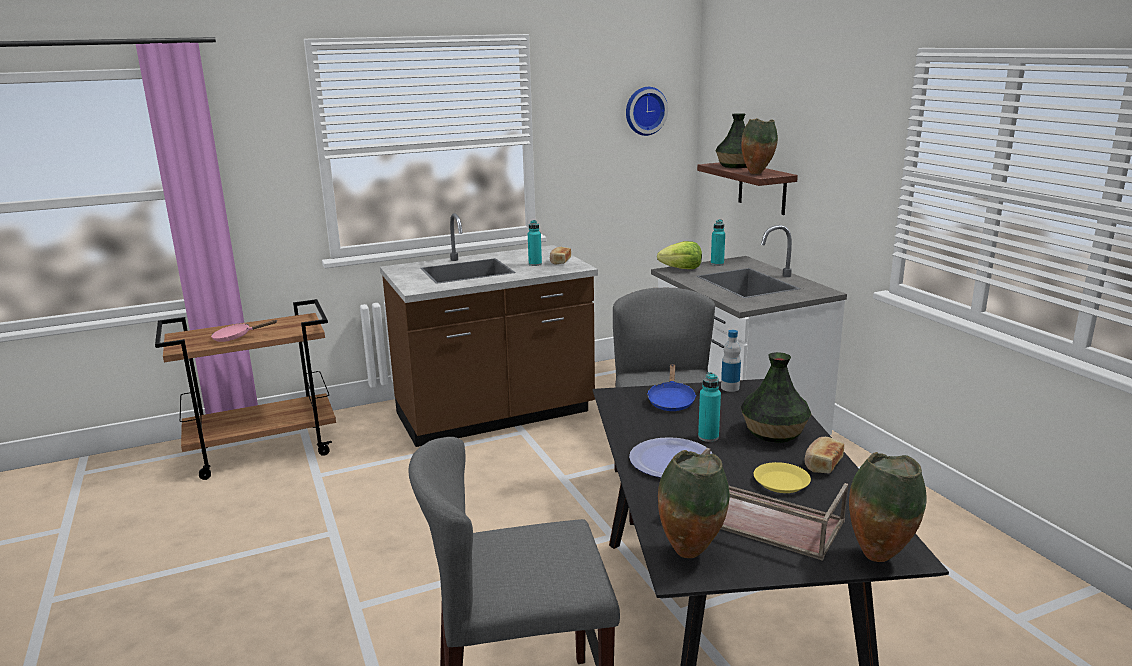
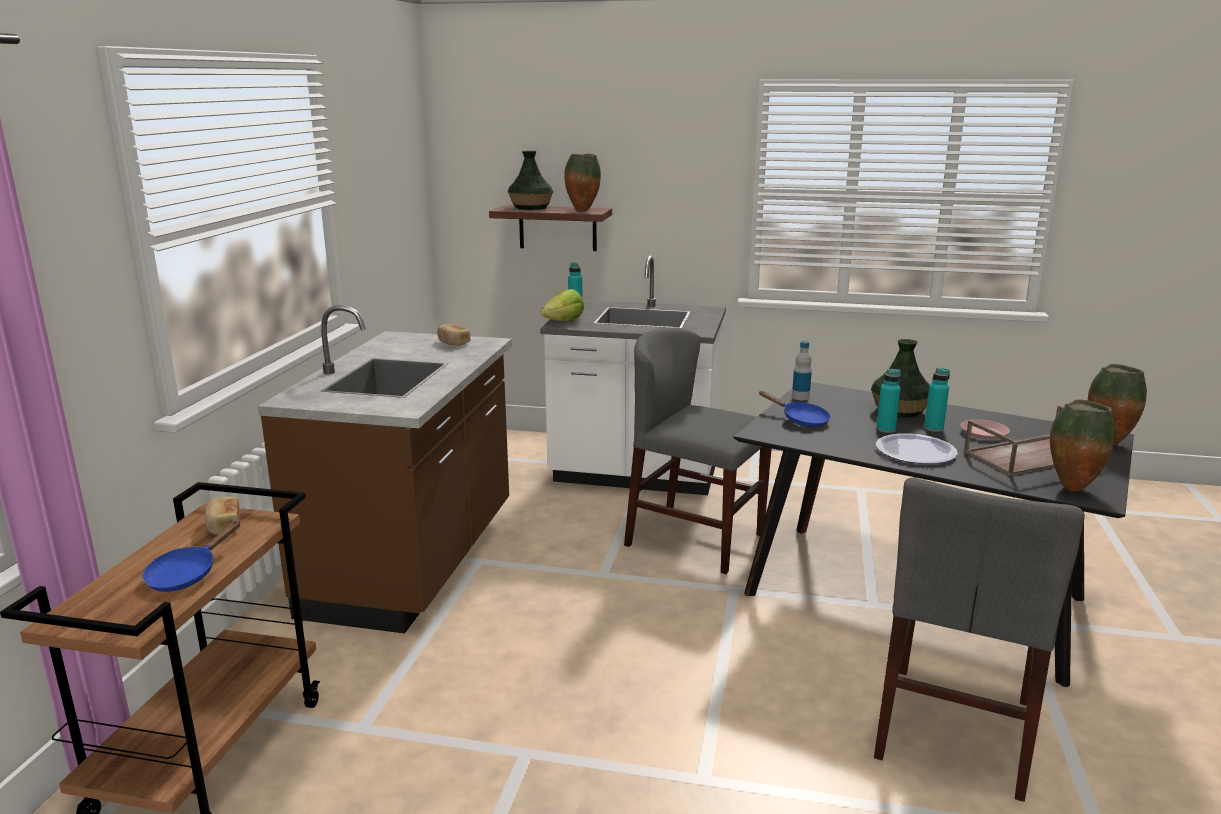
camera: 55 degrees left, 0 degrees up
pink frying pan [211,320,277,342] -> blue frying pan [142,521,240,592]
turquoise bottle [528,220,542,266] -> turquoise bottle moved to [924,368,950,432]
wall clock [626,87,668,136] -> none
yellow plate [754,462,811,493] -> pink plate [960,419,1010,440]
bread [805,437,844,473] -> bread moved to [205,497,240,535]

